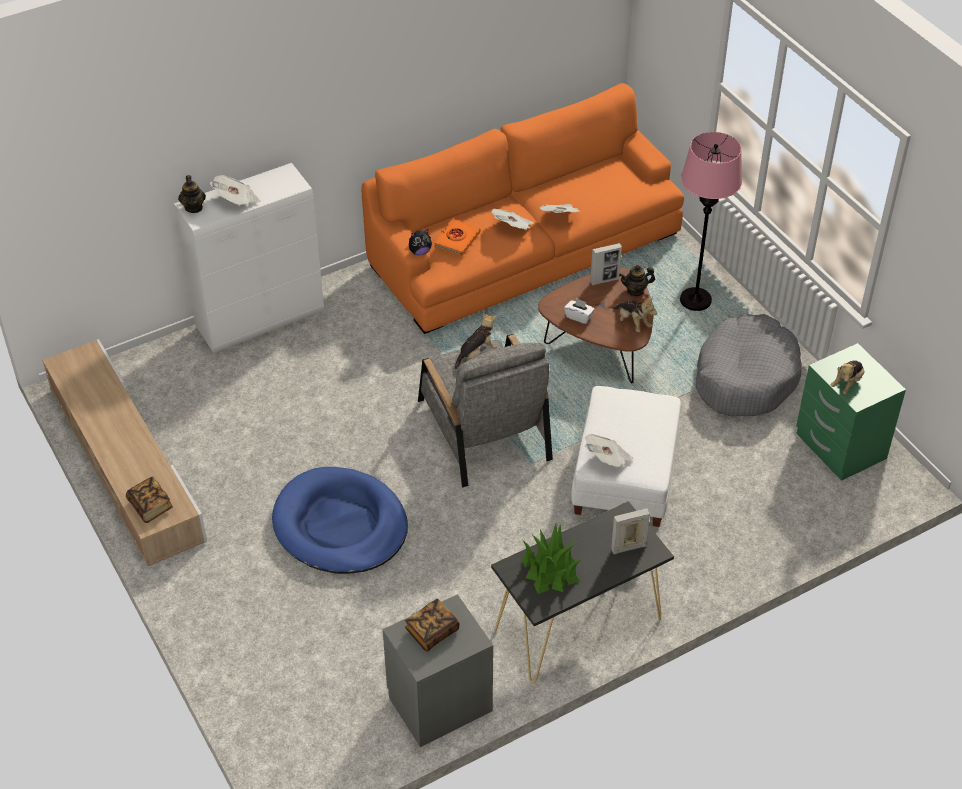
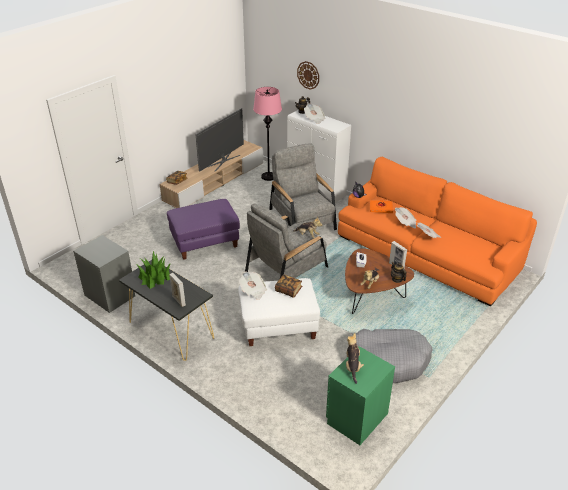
camera: 70 degrees right, 10 degrees down
blue dog bed [272,467,408,574] -> purple ottoman [167,199,240,260]
book [405,599,460,652] -> book moved to [275,275,302,298]
pink floor lamp [680,132,742,311] -> pink floor lamp moved to [253,87,282,181]
plush toy [830,360,864,395] -> plush toy turned 75 degrees clockwise [346,333,364,384]
none -> television [195,108,244,172]
none -> grey armchair [269,143,337,230]
none -> wall clock [297,61,319,90]

